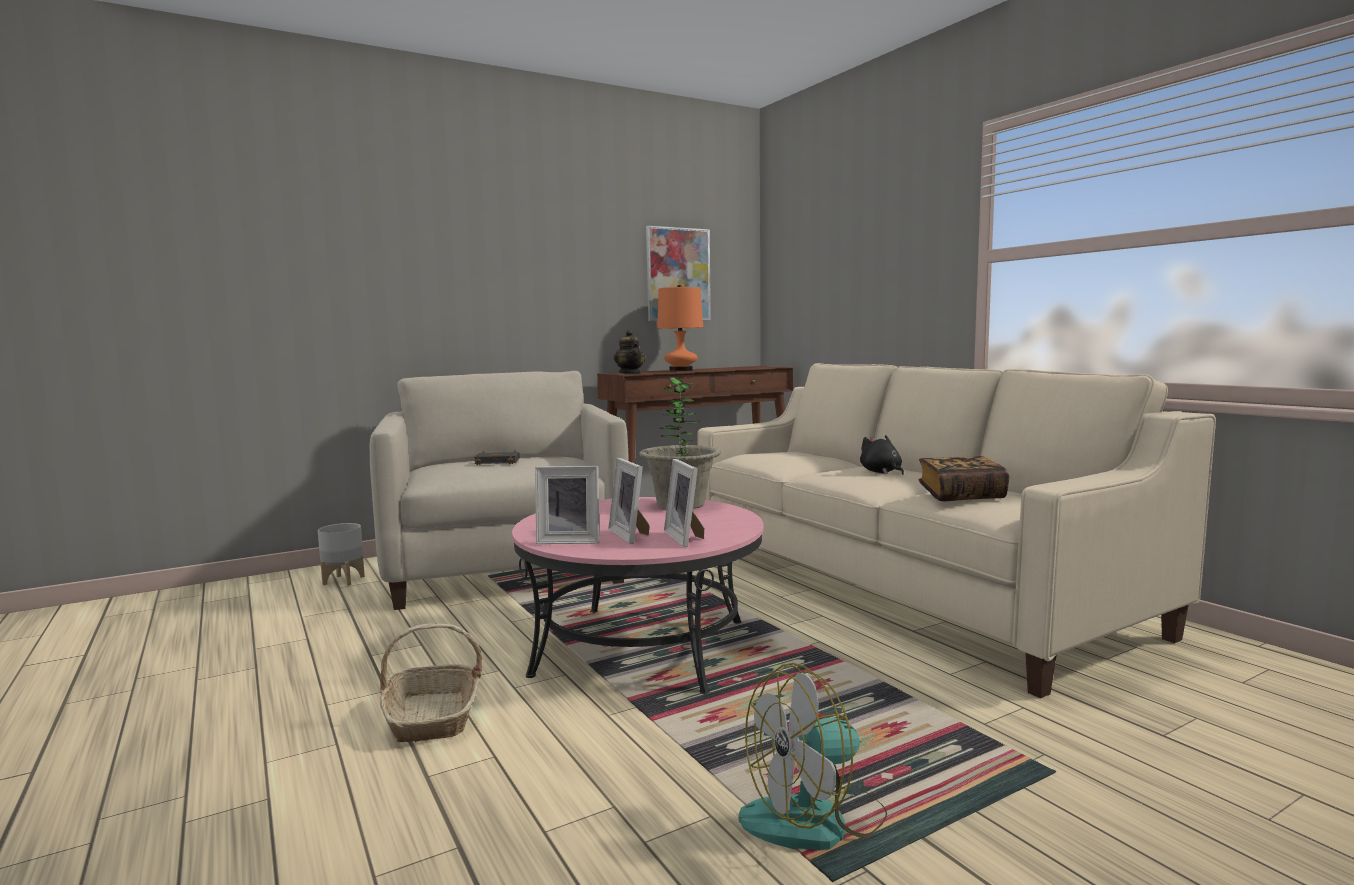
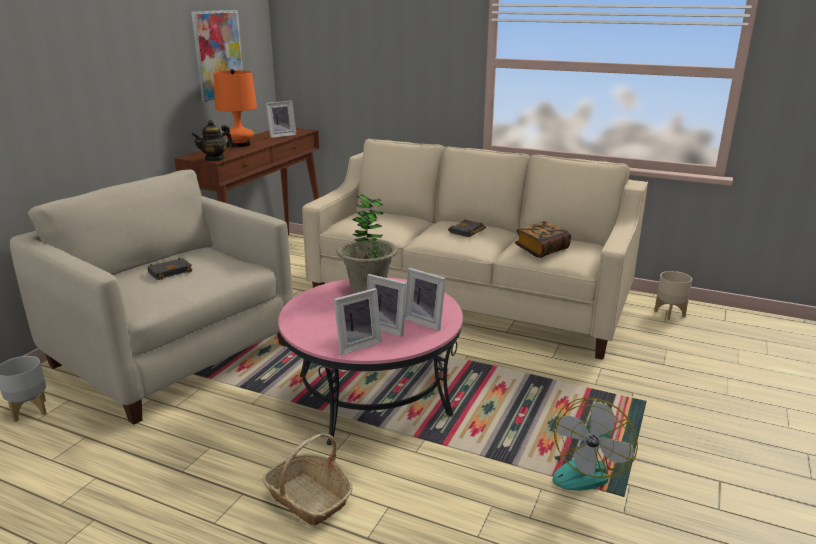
camera: 35 degrees left, 15 degrees up
teapot [614,330,646,374] -> teapot turned 105 degrees clockwise [192,120,233,161]
black plush toy [860,435,904,475] -> black book [448,219,486,237]
none -> picture frame [266,101,297,138]
none -> beige planter [654,271,692,320]

